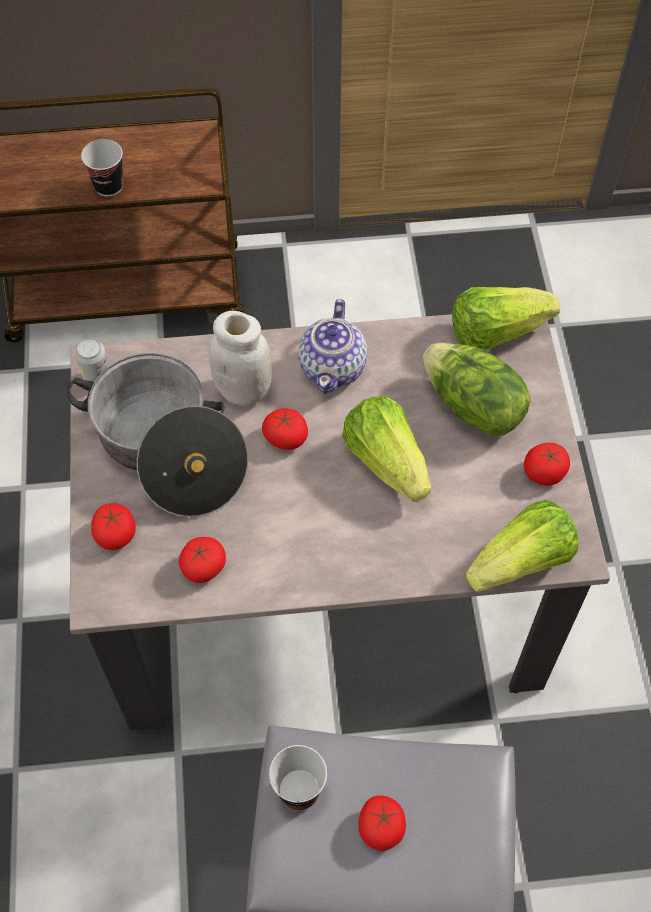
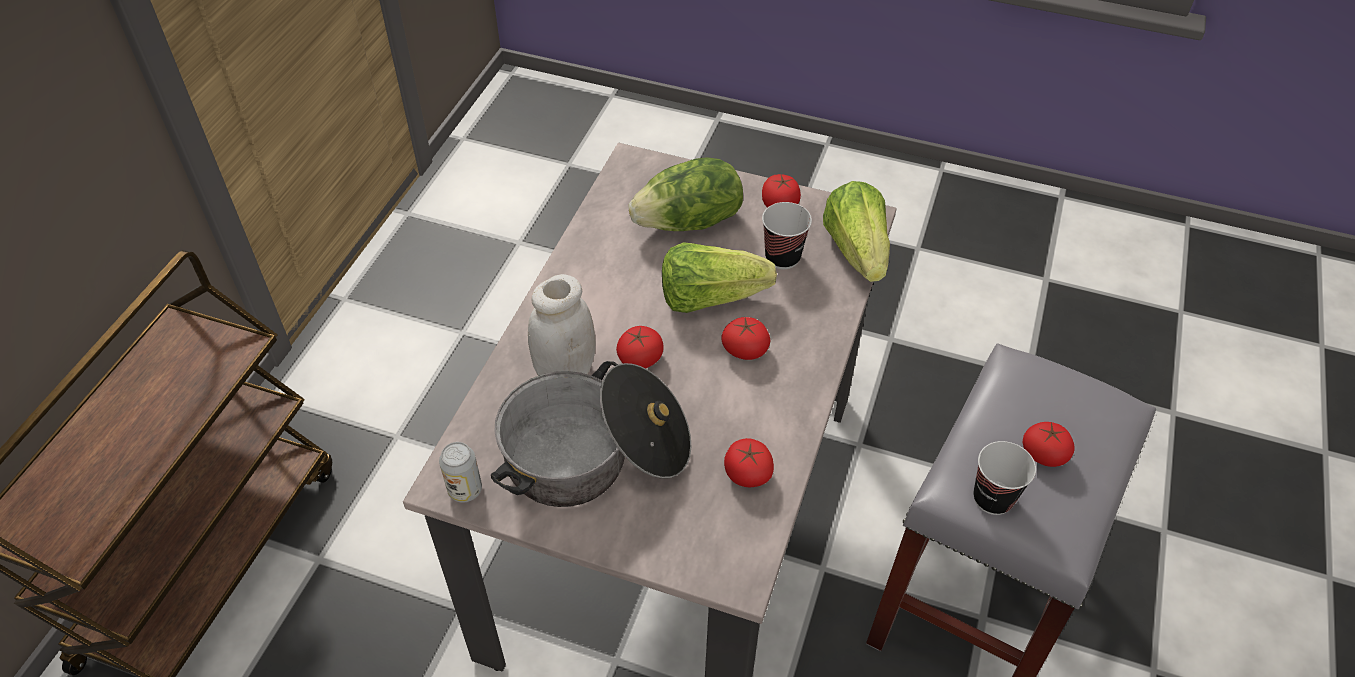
camera: 65 degrees left, 10 degrees down
cup [81,139,123,197] -> cup moved to [762,202,812,269]
tomato [91,503,136,550] -> tomato moved to [721,317,770,360]
teapot [298,299,367,394] -> none
lettuce [452,287,560,350] -> none

